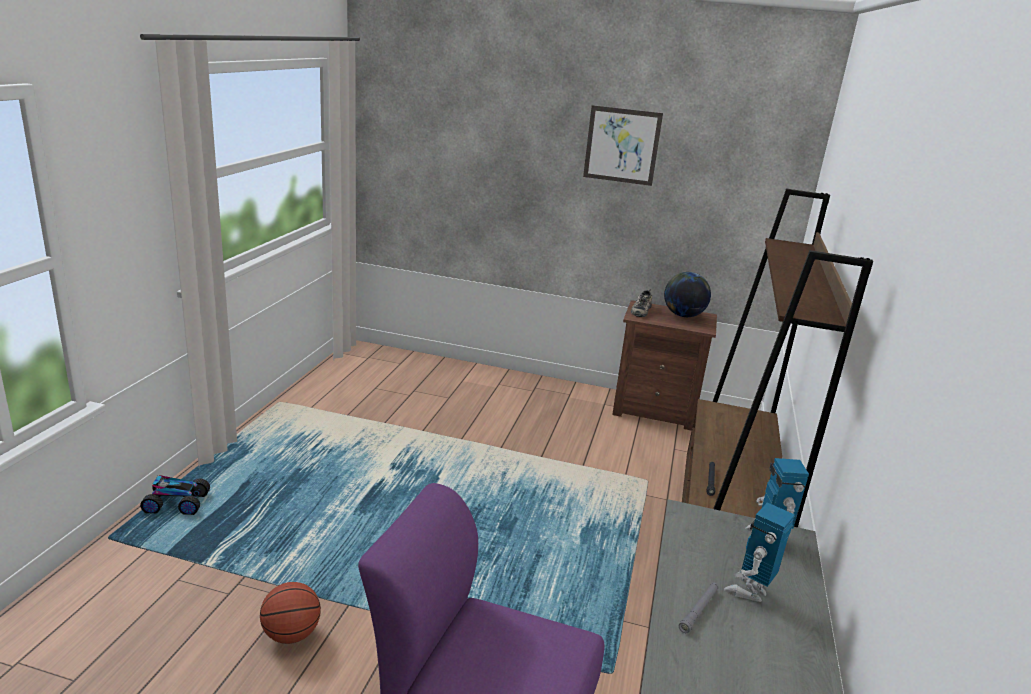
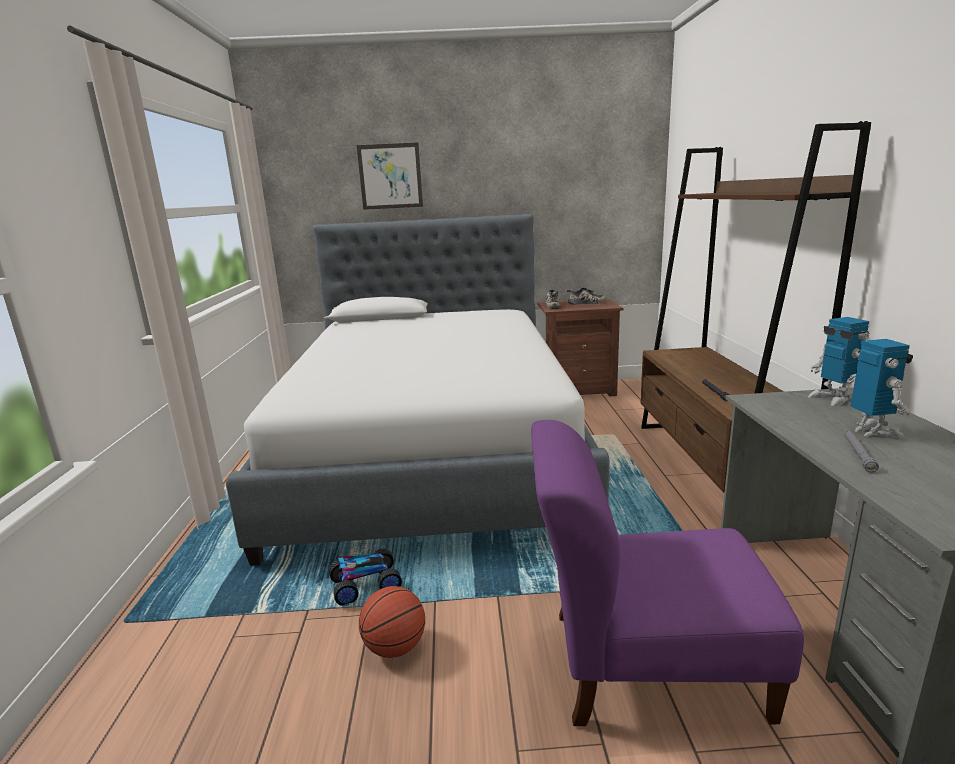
camera: 15 degrees left, 5 degrees down
toy car [140,475,210,515] -> toy car moved to [329,549,402,606]
picture [583,105,663,186] -> picture moved to [357,143,423,210]
globe [664,272,711,317] -> shoe [567,287,606,304]
toy robot [724,502,795,602] -> toy robot turned 150 degrees clockwise [850,339,913,438]
none -> bed [226,214,610,566]

